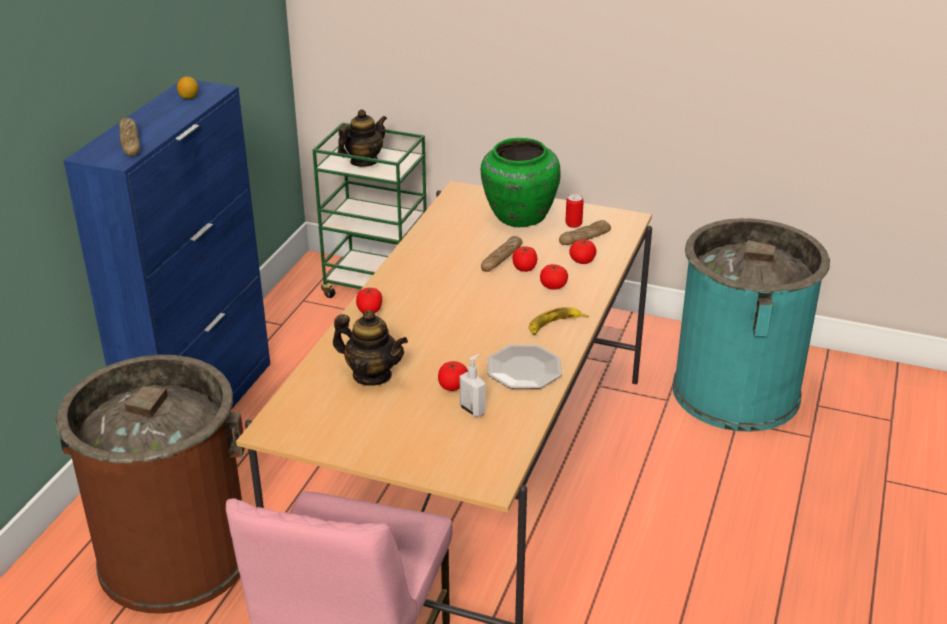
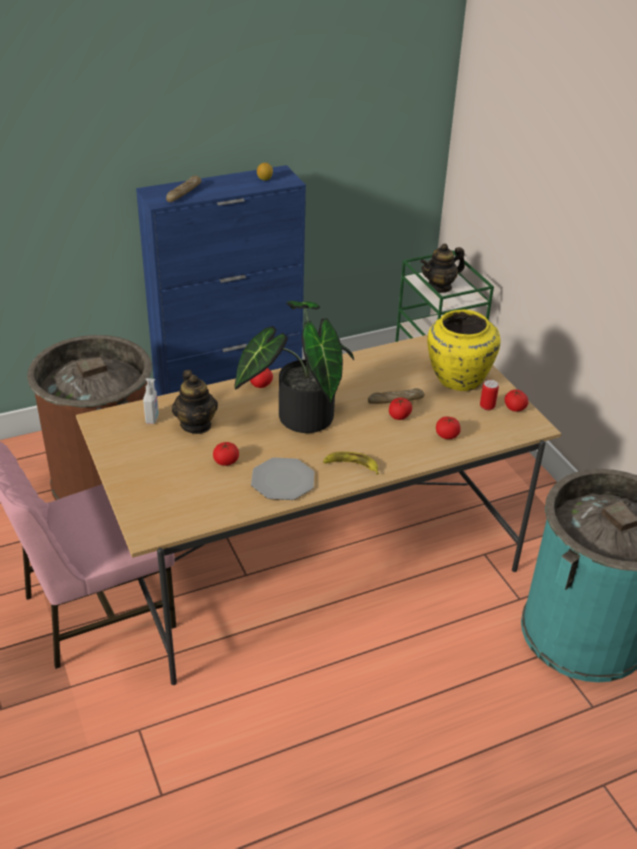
camera: 45 degrees right, 5 degrees up
teapot [338,109,387,167] -> teapot turned 150 degrees clockwise [420,244,465,293]
soap dispenser [460,354,485,417] -> soap dispenser moved to [143,378,159,424]
green vase [481,138,561,227] -> yellow vase [427,310,501,391]
tomato [540,264,568,290] -> tomato moved to [505,390,528,412]
bread [559,220,611,245] -> none
none -> potted plant [234,301,354,433]

